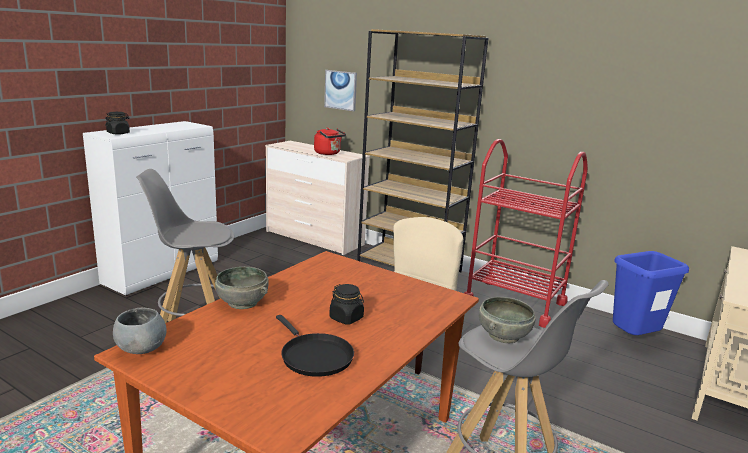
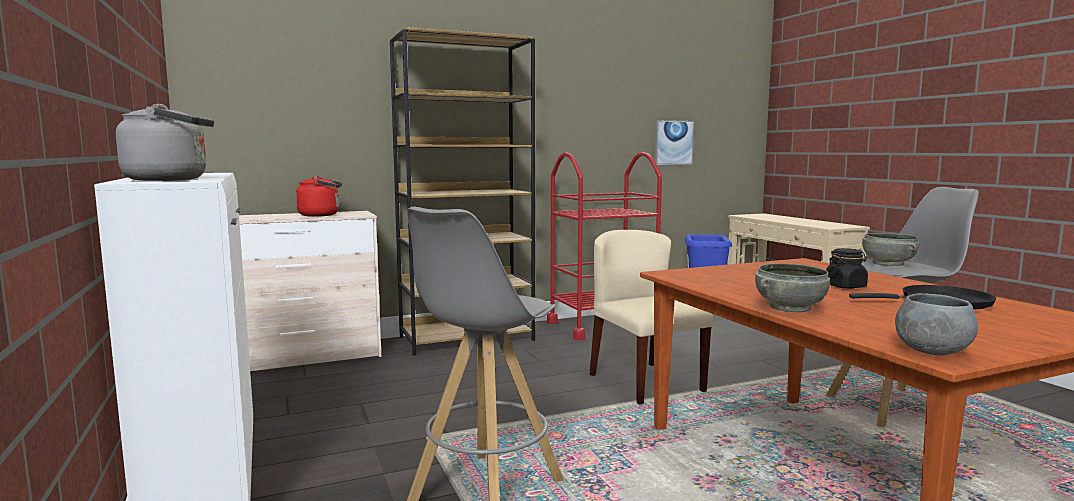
camera: 55 degrees left, 10 degrees down
black jar [105,112,130,135] -> grey kettle [116,104,214,181]
picture [324,70,357,111] -> picture moved to [655,120,694,165]

